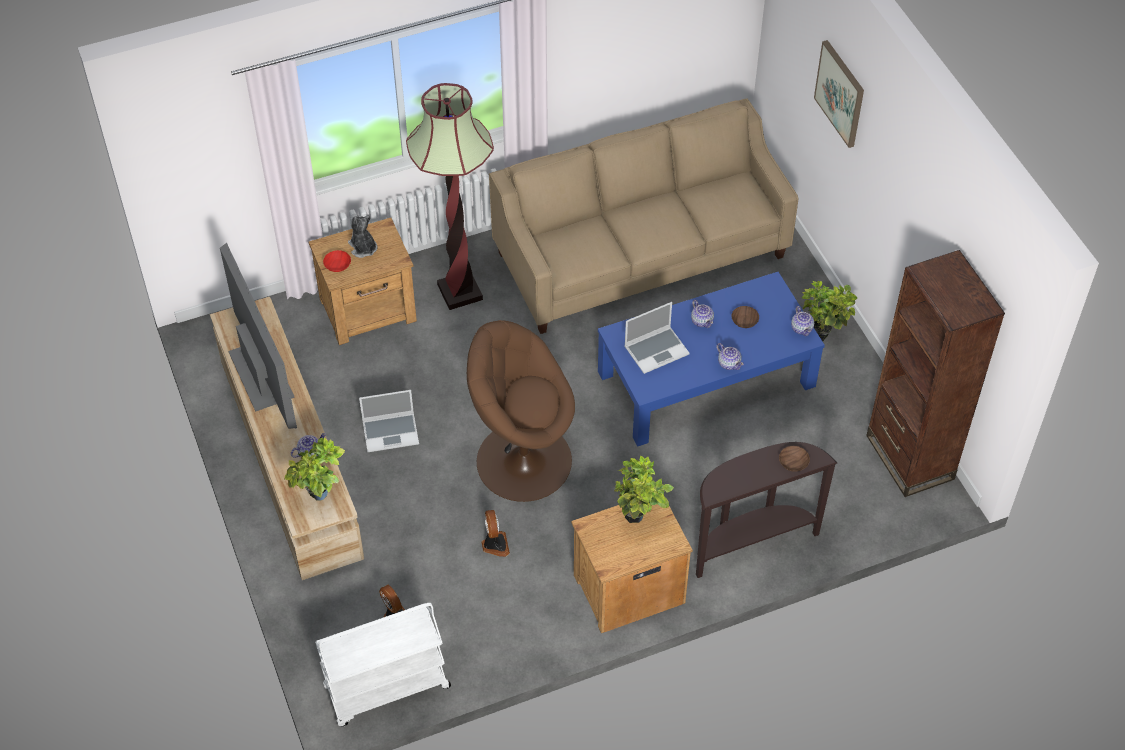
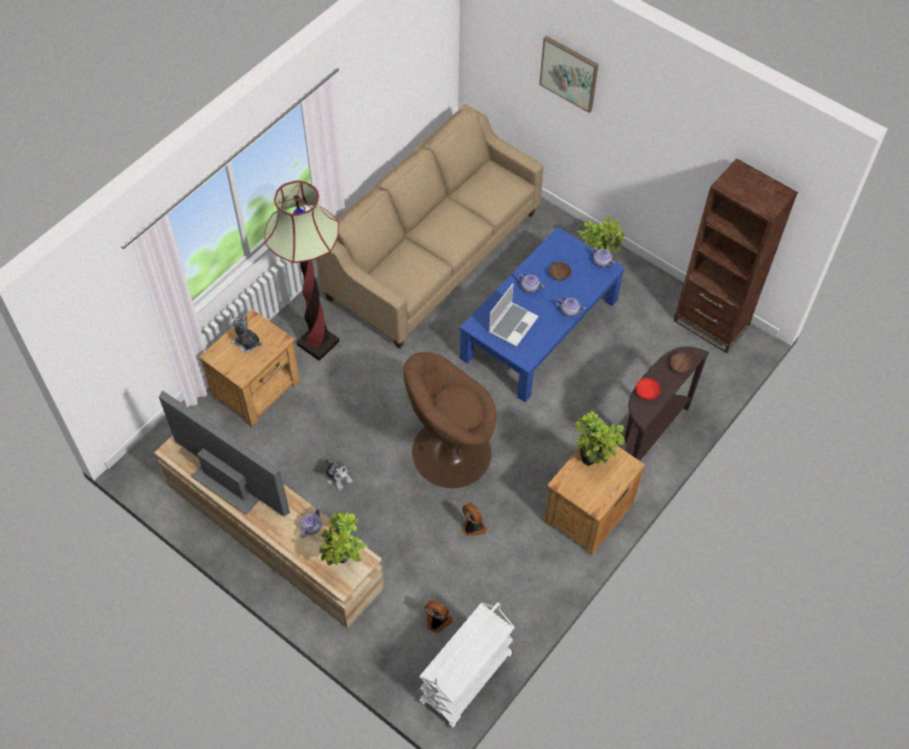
camera: 30 degrees left, 5 degrees up
red bowl [323,250,351,272] -> red bowl moved to [636,378,661,400]
laptop [359,390,419,452] -> plush toy [325,458,353,491]

